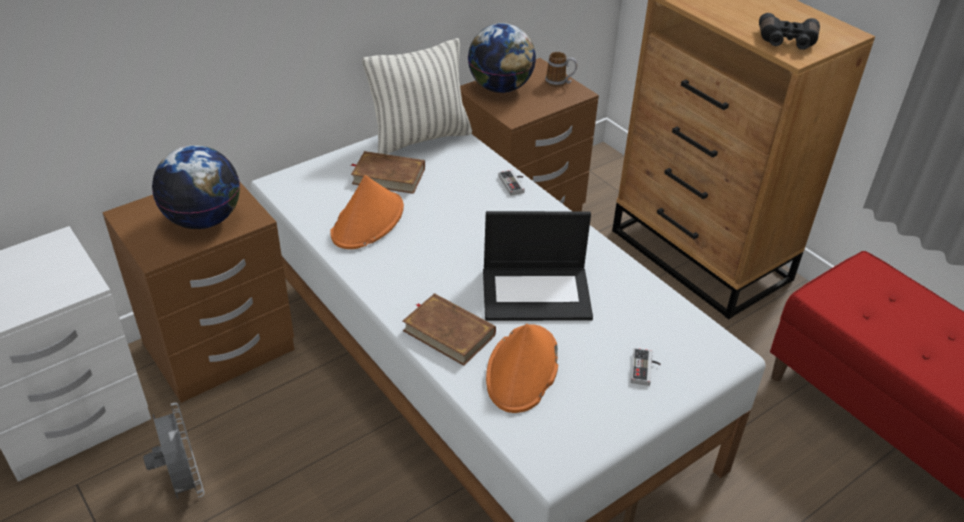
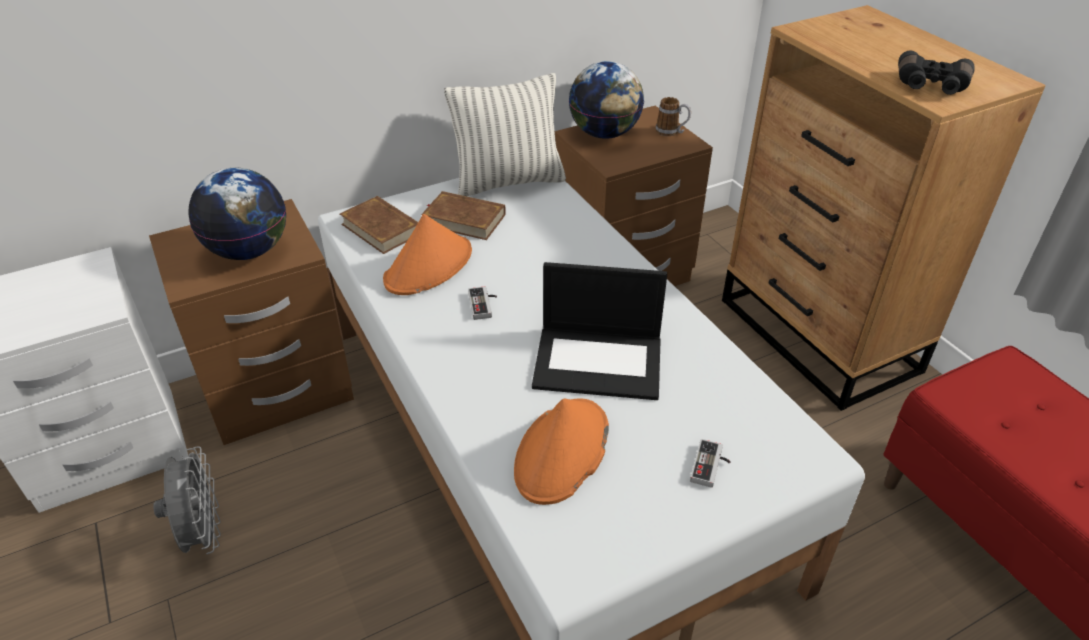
camera: 10 degrees right, 0 degrees up
brown book [403,293,496,366] -> brown book moved to [340,196,418,254]
game controller [499,170,525,196] -> game controller moved to [468,286,497,320]

